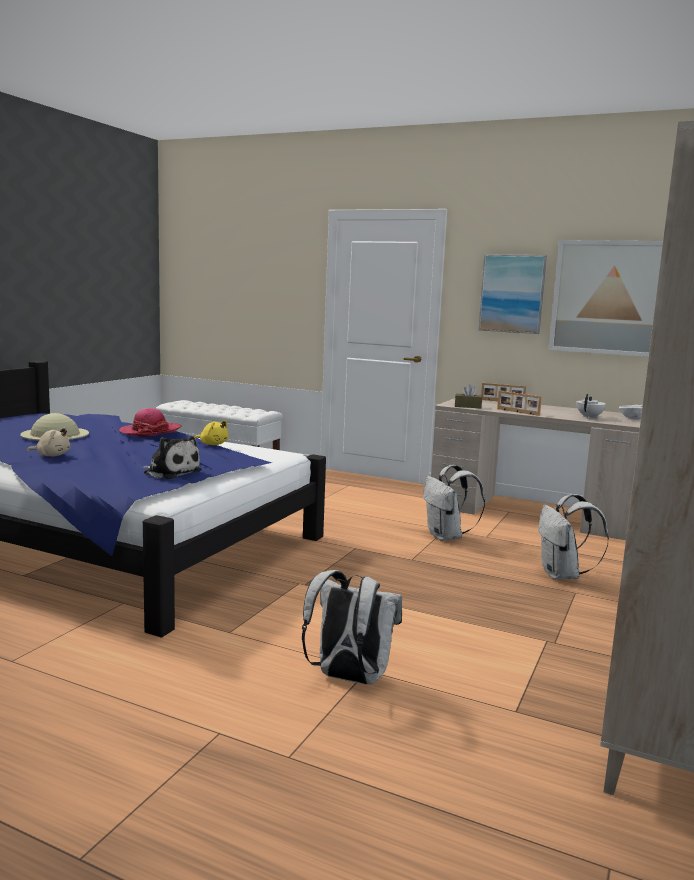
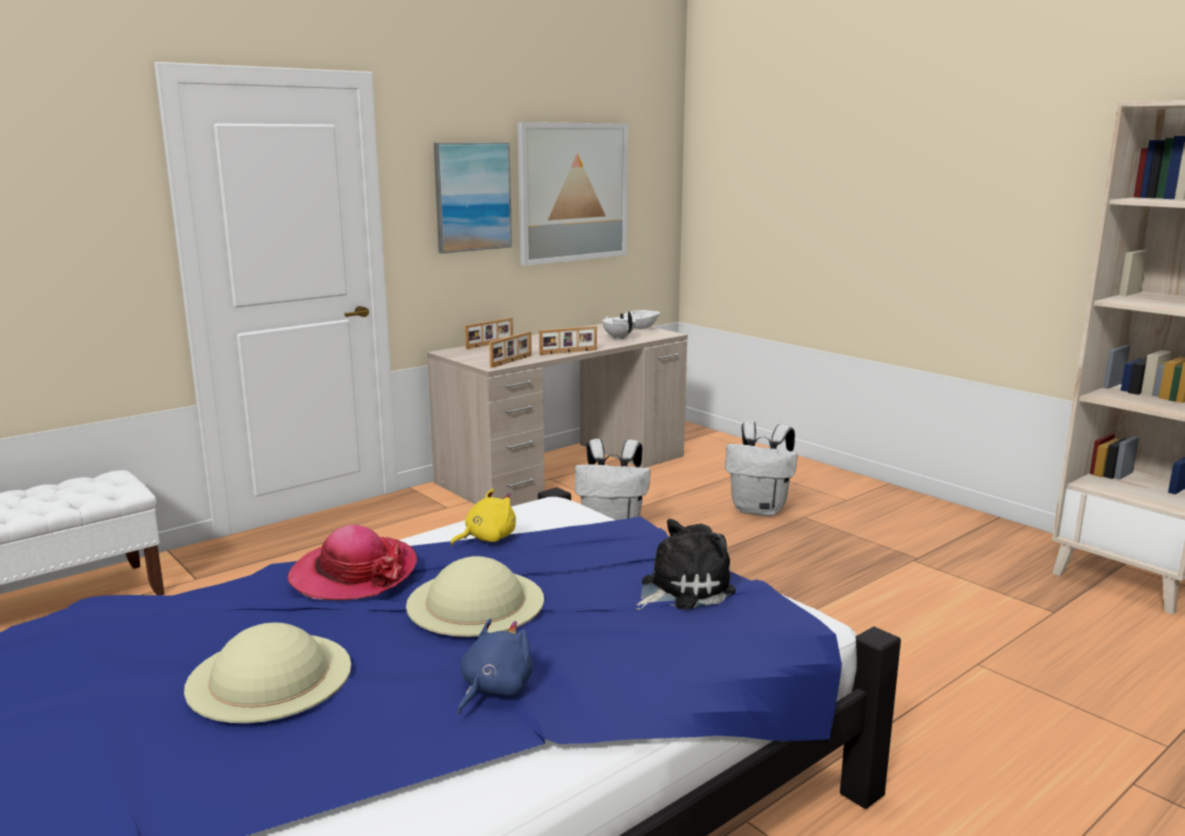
camera: 65 degrees left, 5 degrees up
beige plush toy [27,427,70,456] -> blue plush toy [458,619,533,714]
white backpack [302,570,402,685] -> none
brown tissue box [455,384,482,409] -> picture frame [489,331,532,368]
none -> beige hat [406,556,544,637]

